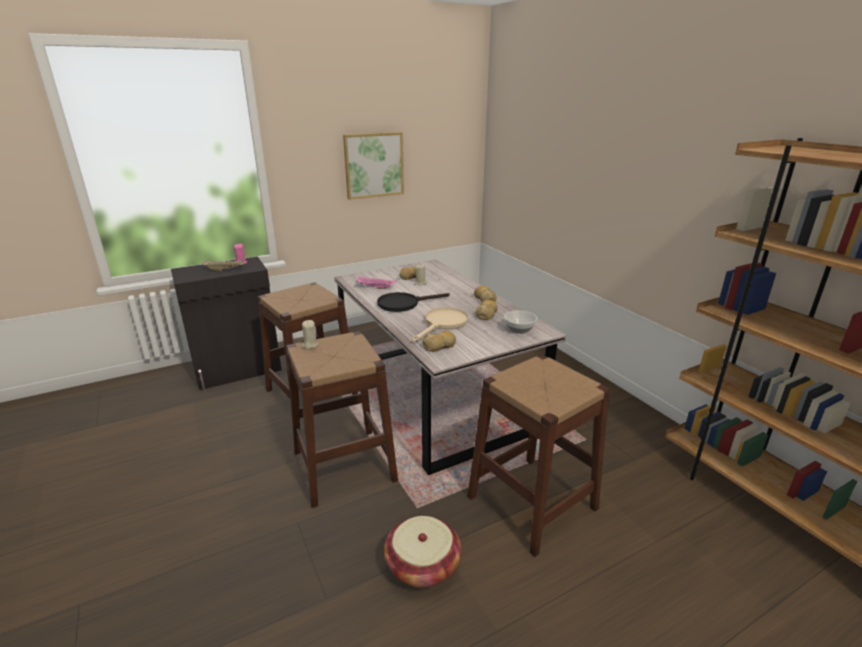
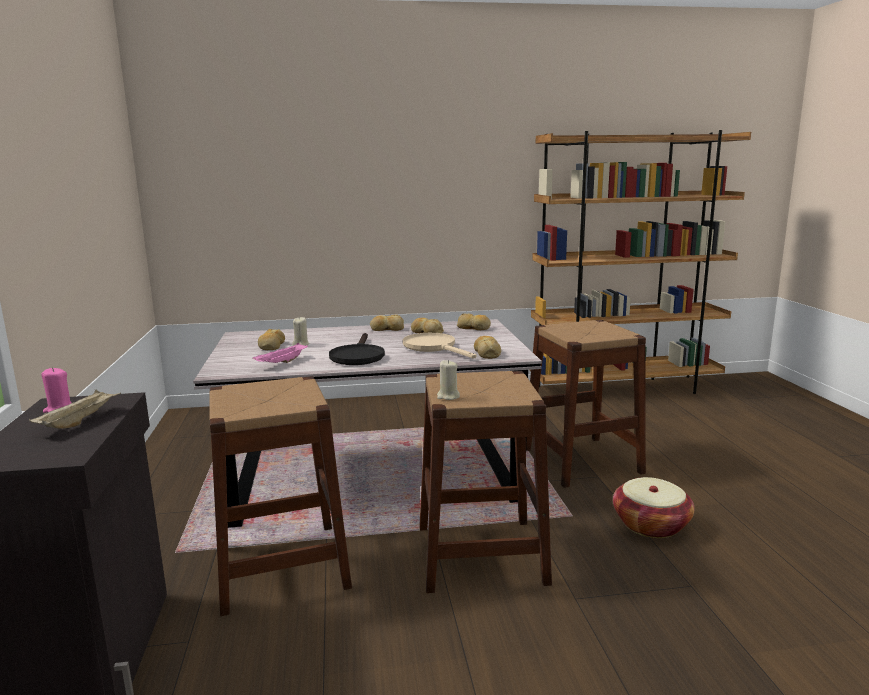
camera: 70 degrees left, 10 degrees down
picture [343,132,404,200] -> none
bowl [504,311,537,334] -> bread [457,314,491,330]

